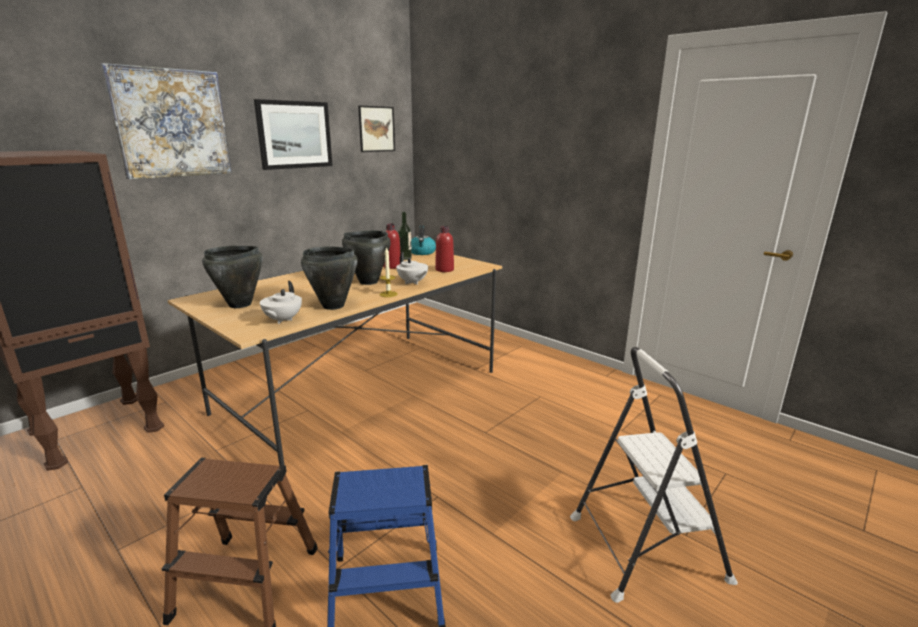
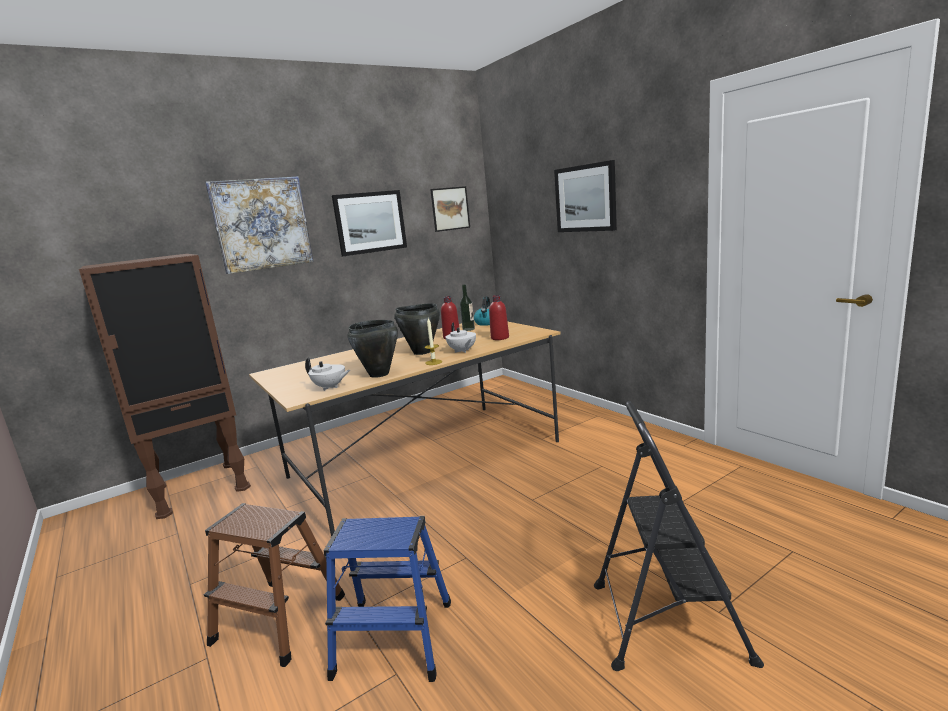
camera: 15 degrees right, 5 degrees down
black cooking pot [202,246,263,308] -> none
white teapot [260,281,302,324] -> white teapot turned 90 degrees counterclockwise [305,357,350,391]
white step ladder [570,347,738,603] -> black step ladder [594,401,764,671]
none -> picture [554,160,617,232]

